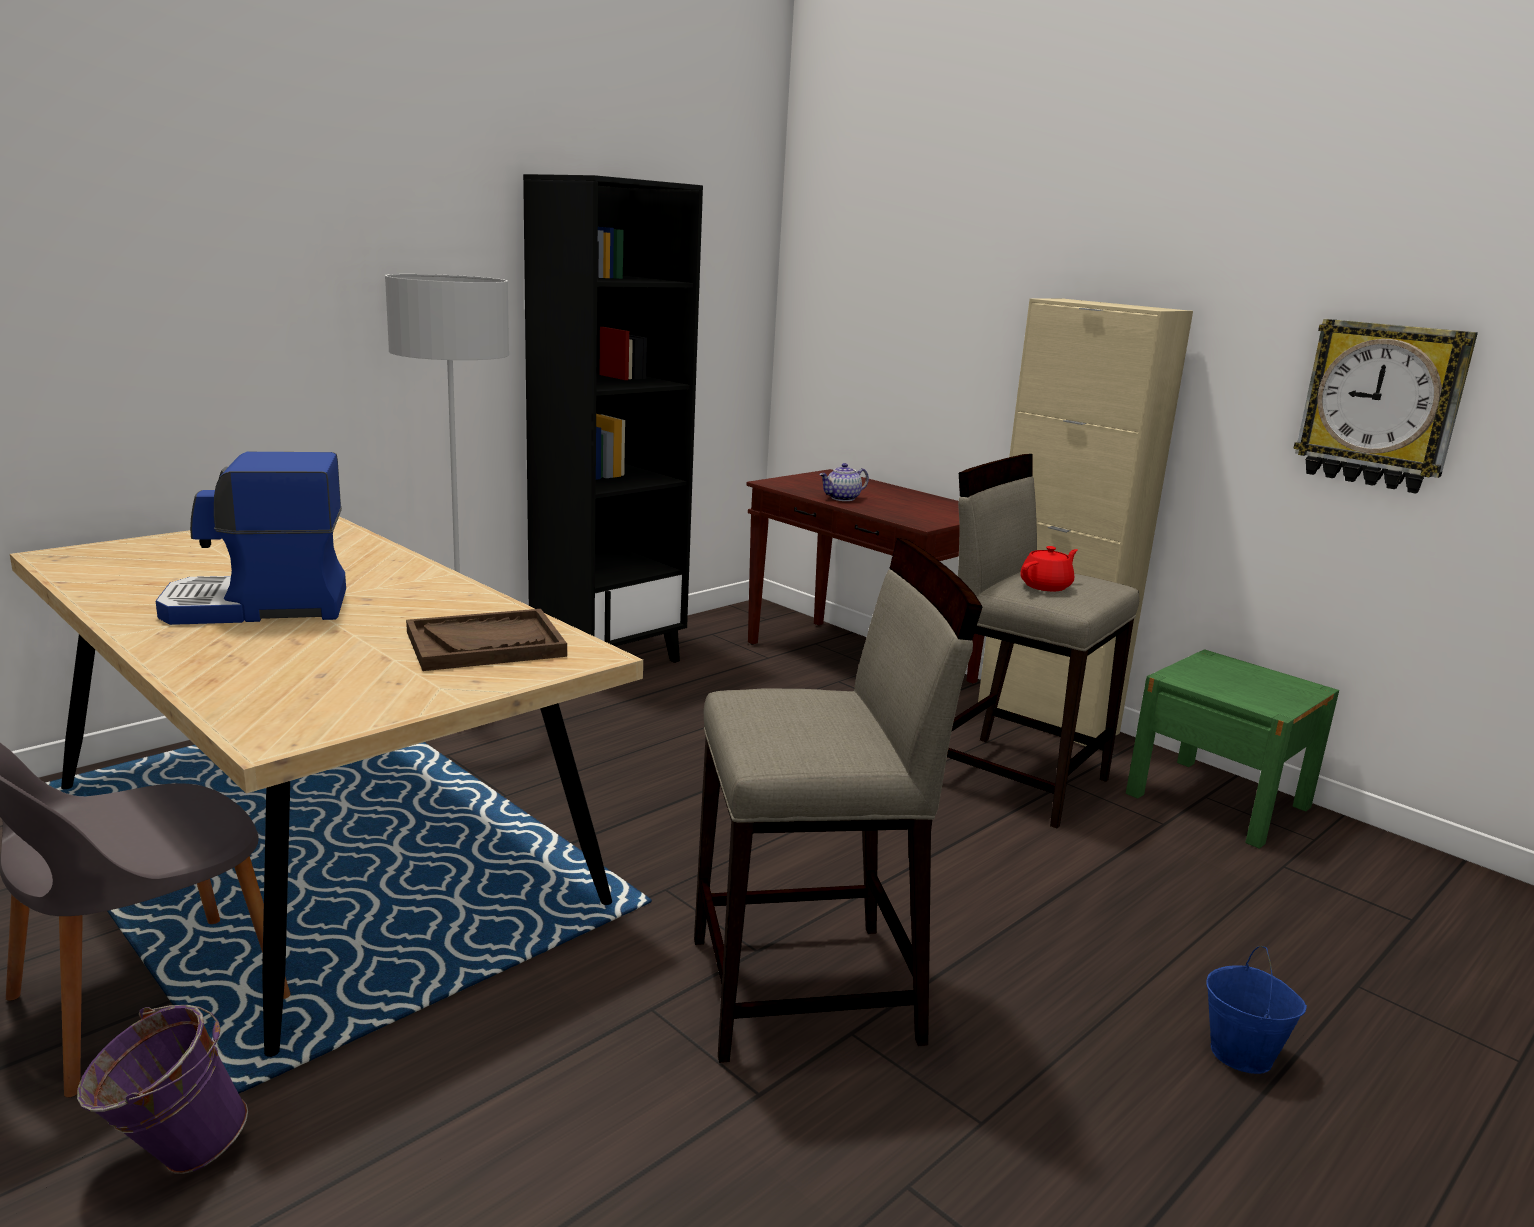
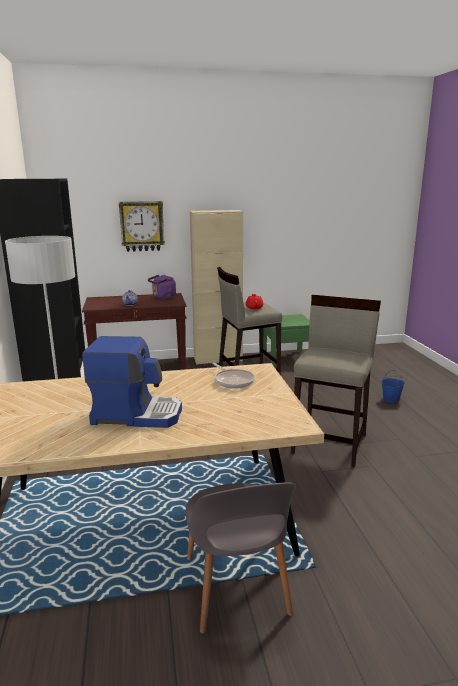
camera: 55 degrees left, 0 degrees up
purple bucket [77,1005,248,1174] -> none
coffee machine [156,452,346,625] -> coffee machine turned 105 degrees counterclockwise [82,336,182,428]
brown tray [406,609,567,671] -> frying pan [212,363,255,389]
wall clock [1293,319,1478,494] -> wall clock moved to [119,201,165,252]
none -> purple kettle [148,275,176,299]

